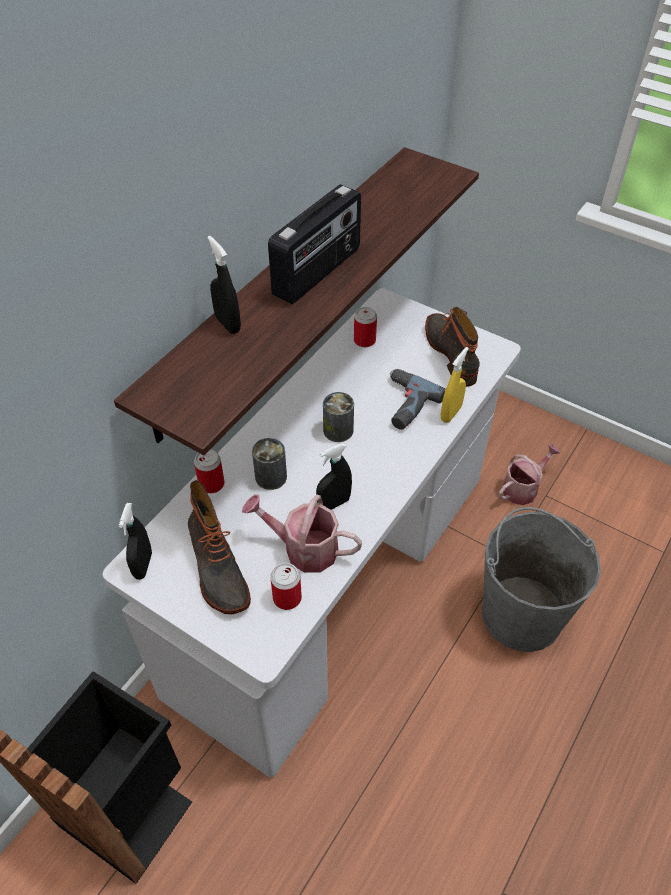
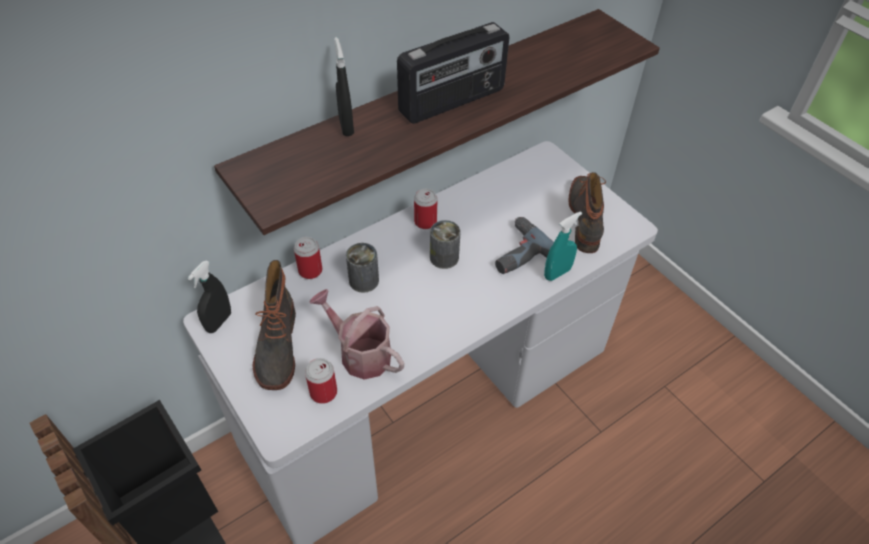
camera: 20 degrees right, 0 degrees up
black spray bottle [316,443,352,510] -> none
can [354,307,377,347] -> can moved to [414,189,438,229]
yellow spray bottle [441,347,469,423] -> turquoise spray bottle [544,211,582,281]
grey bucket [482,507,601,652] -> none
watering can [498,444,561,505] -> none

